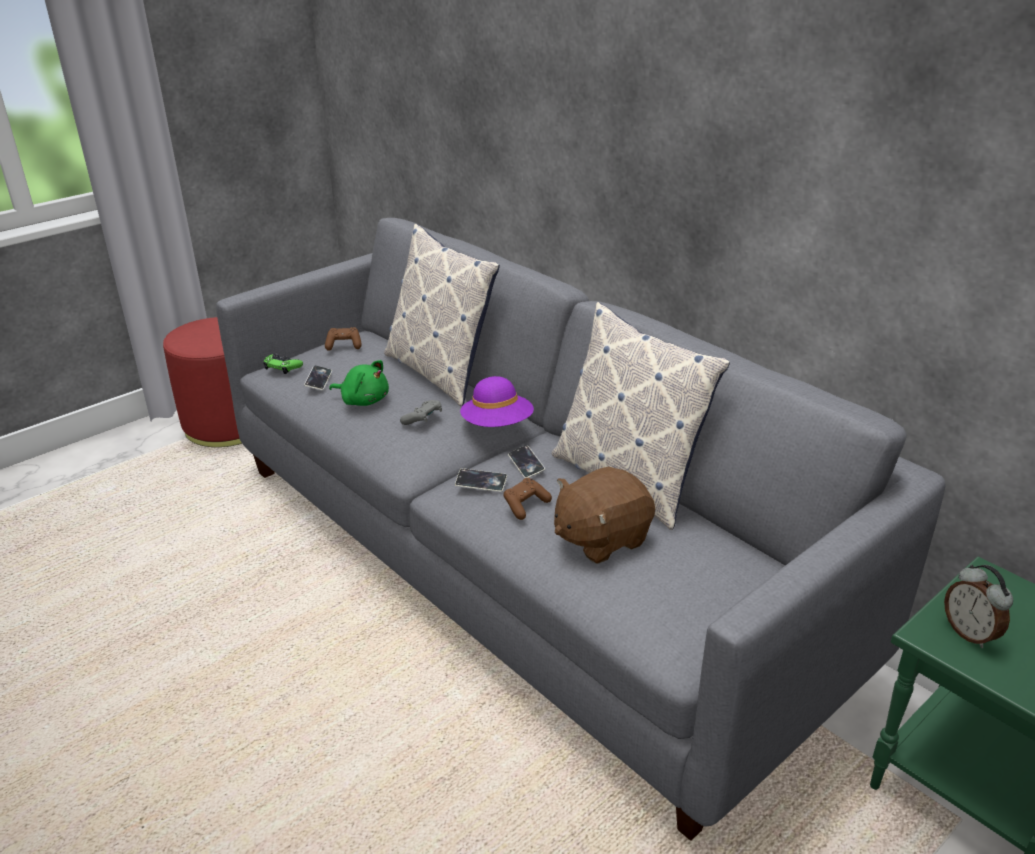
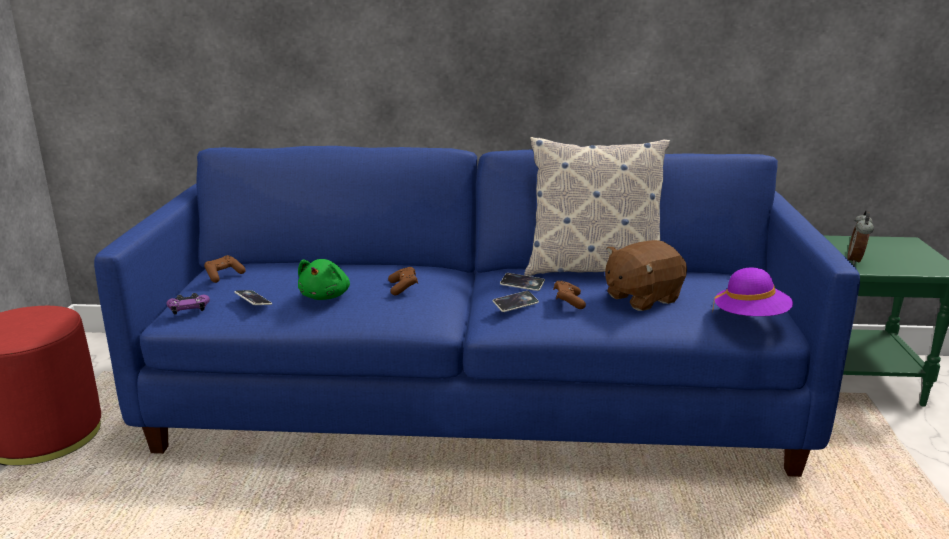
camera: 45 degrees left, 10 degrees down
grey sofa [216,218,946,841] -> blue sofa [94,146,860,477]
green game controller [263,353,303,374] -> purple game controller [167,293,210,315]
green plush toy [329,360,389,406] -> green plush toy turned 120 degrees clockwise [298,259,350,300]
pillow [384,224,500,407] -> none
grey game controller [400,400,442,425] -> brown game controller [388,267,418,295]
purple hat [460,376,534,427] -> purple hat moved to [712,268,793,316]
brown plush toy [554,467,655,564] -> brown plush toy turned 45 degrees clockwise [605,240,687,311]
alarm clock [944,565,1013,648] -> alarm clock turned 90 degrees clockwise [847,211,874,265]

